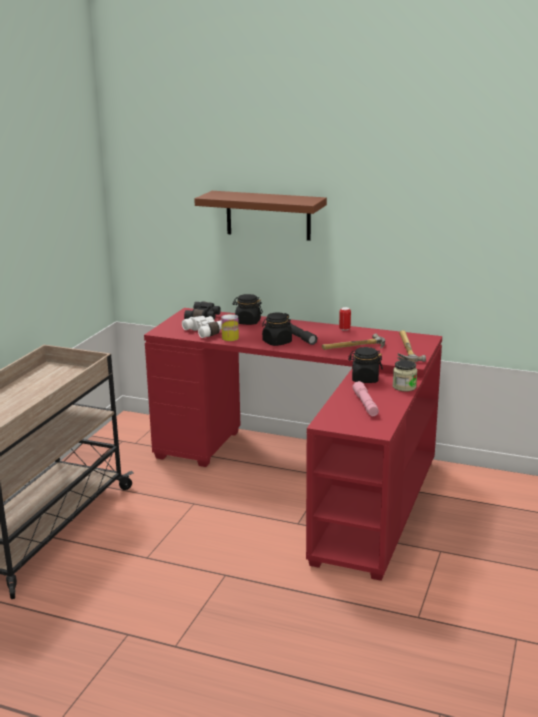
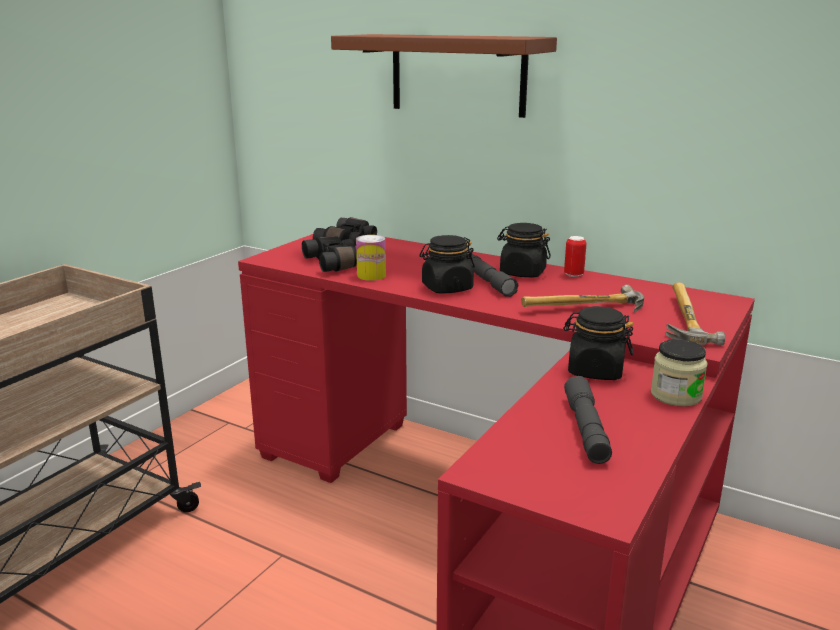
camera: 10 degrees right, 0 degrees up
white binoculars [182,315,222,338] -> black binoculars [302,236,357,272]
black jar [232,294,263,325] -> black jar moved to [497,223,551,277]
pink flashlight [353,381,379,416] -> grey flashlight [564,376,612,464]

